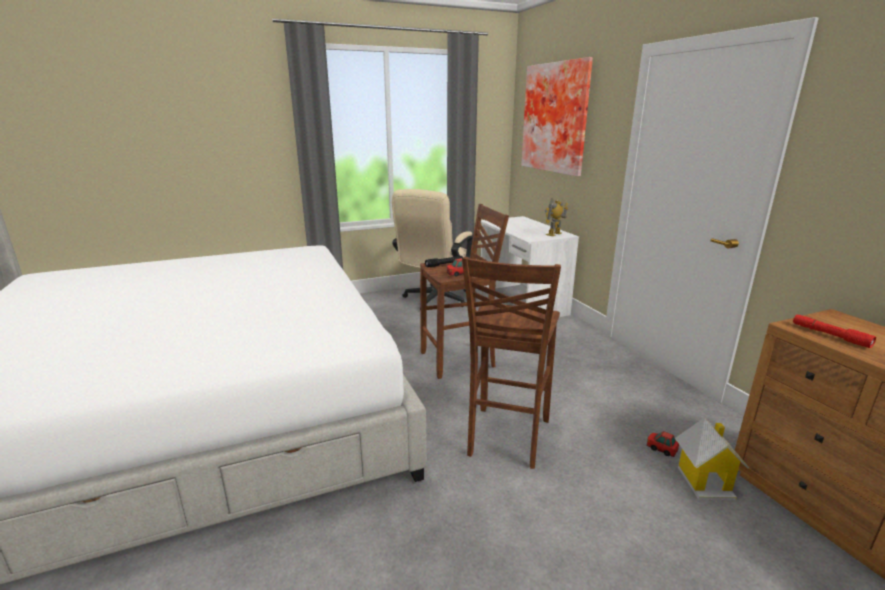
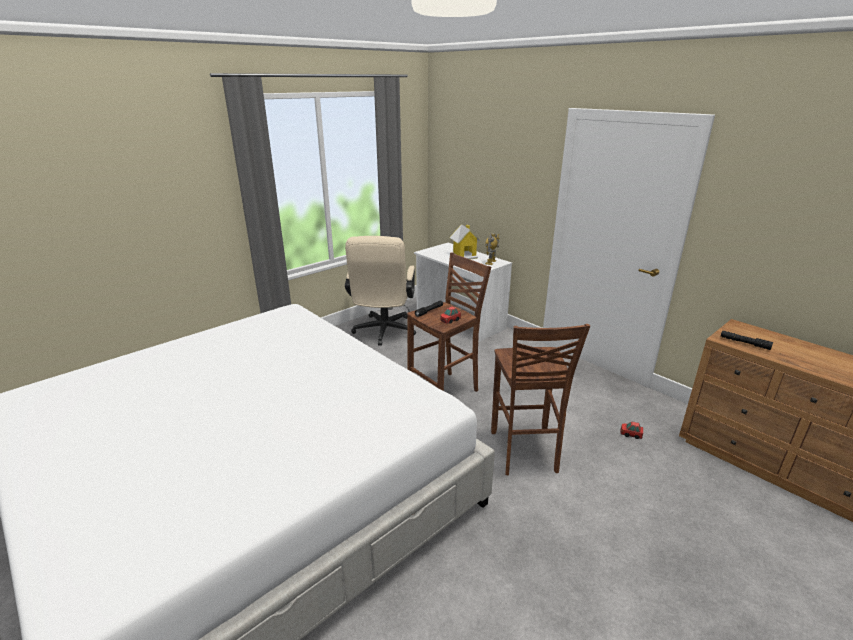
camera: 20 degrees left, 5 degrees up
picture [521,57,593,177] -> none
toy house [675,418,749,500] -> toy house moved to [450,224,481,259]
red flashlight [793,315,876,348] -> black flashlight [721,331,773,350]

